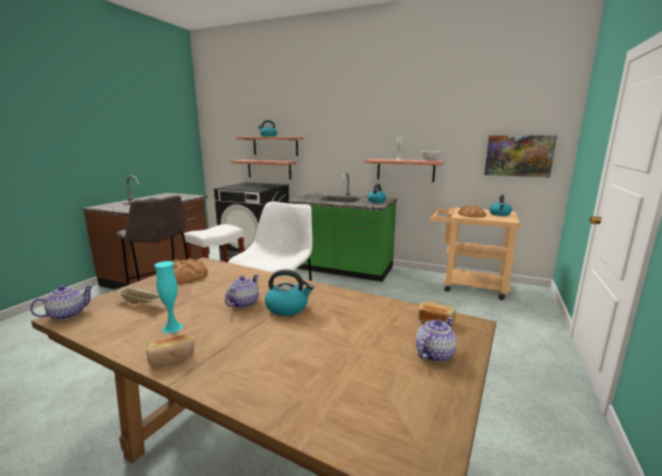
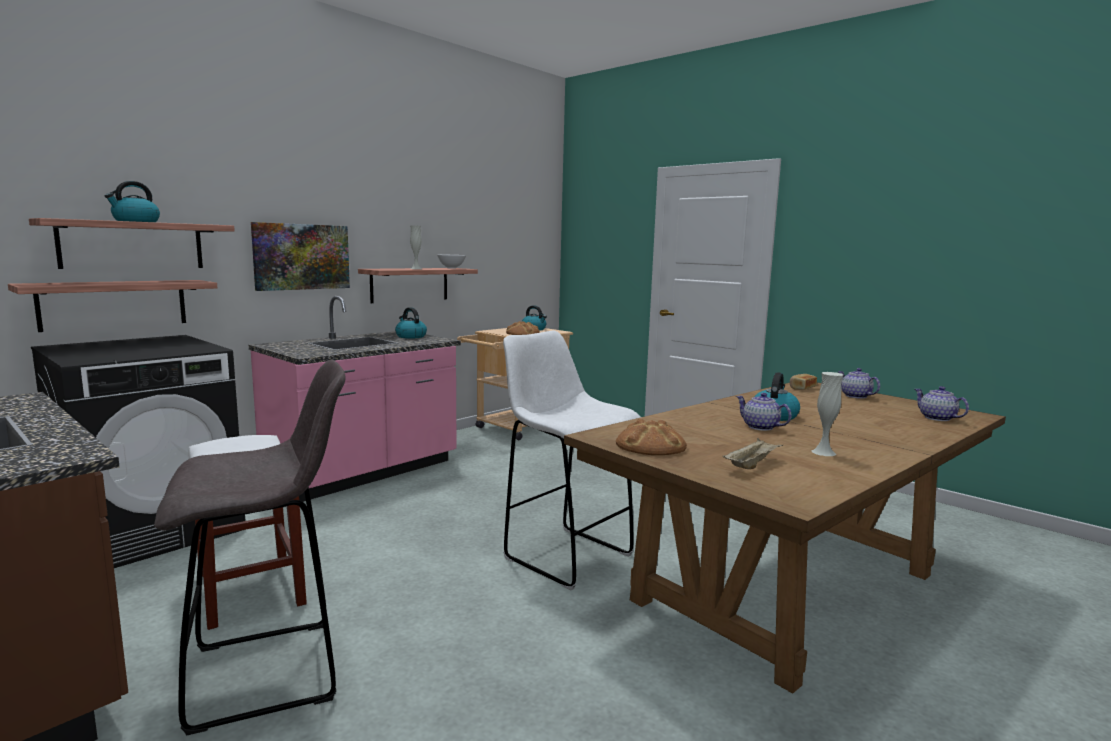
camera: 70 degrees left, 5 degrees down
teapot [30,285,94,320] -> teapot moved to [914,386,969,421]
bread [146,334,194,367] -> none
turquoise vase [154,261,183,333] -> white vase [811,372,843,456]
green counter [288,173,397,282] -> pink counter [249,296,461,502]
picture [484,135,557,178] -> picture moved to [251,222,350,291]

